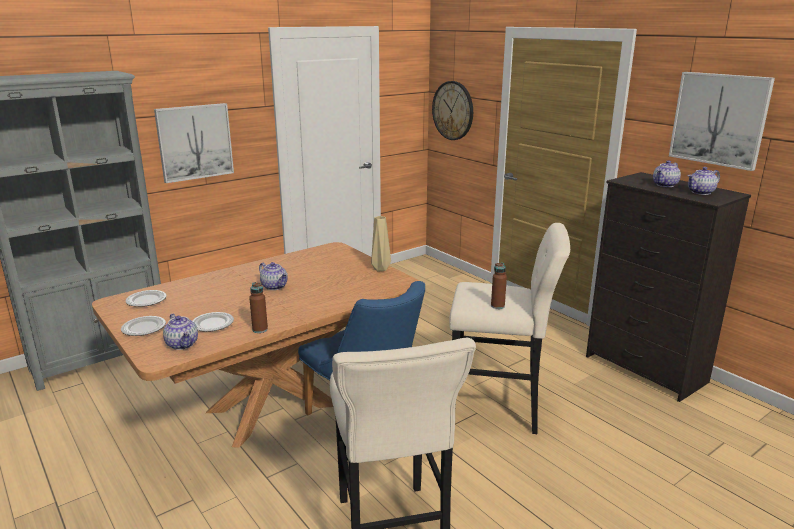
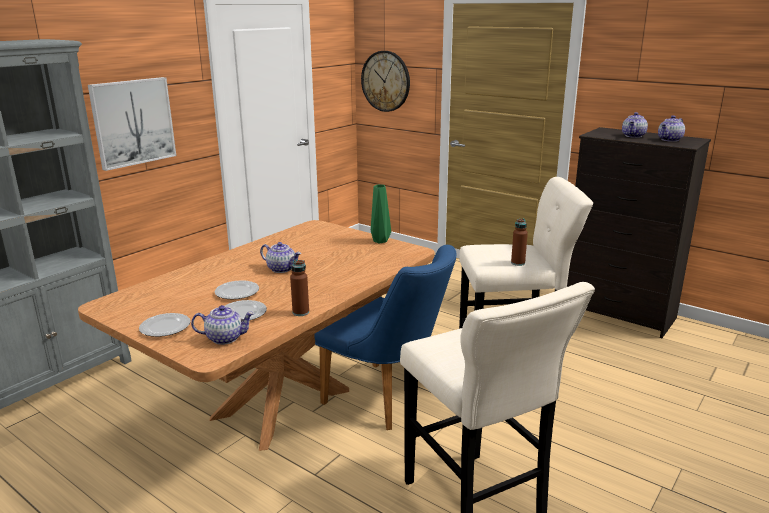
camera: 15 degrees left, 0 degrees up
plate [126,290,167,307] -> plate moved to [215,280,259,299]
teapot [163,314,198,350] -> teapot turned 45 degrees counterclockwise [191,305,254,345]
beige vase [371,216,391,271] -> green vase [371,185,391,243]
picture [669,72,775,171] -> none

